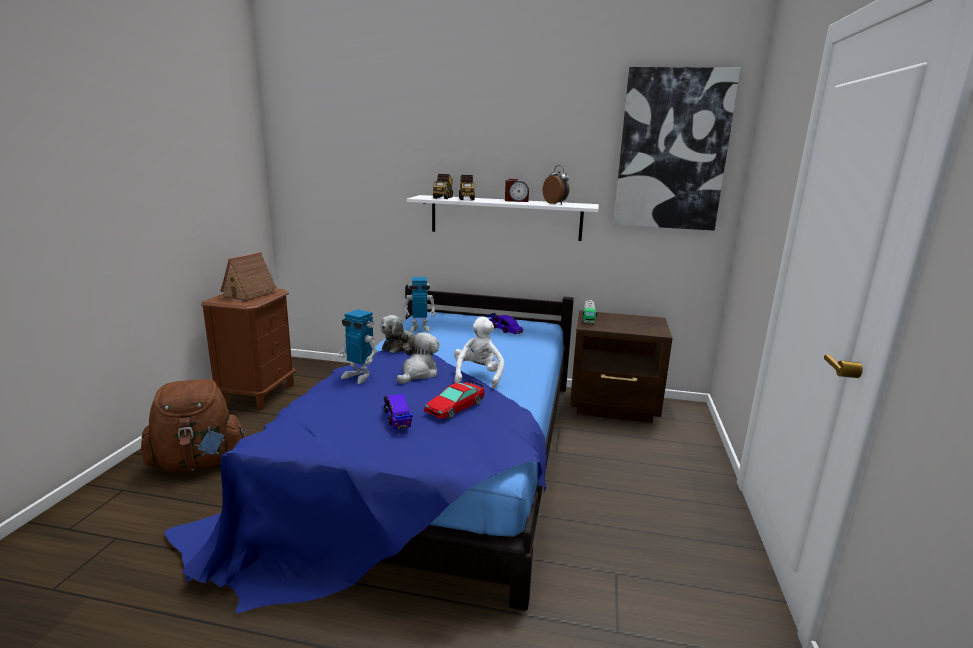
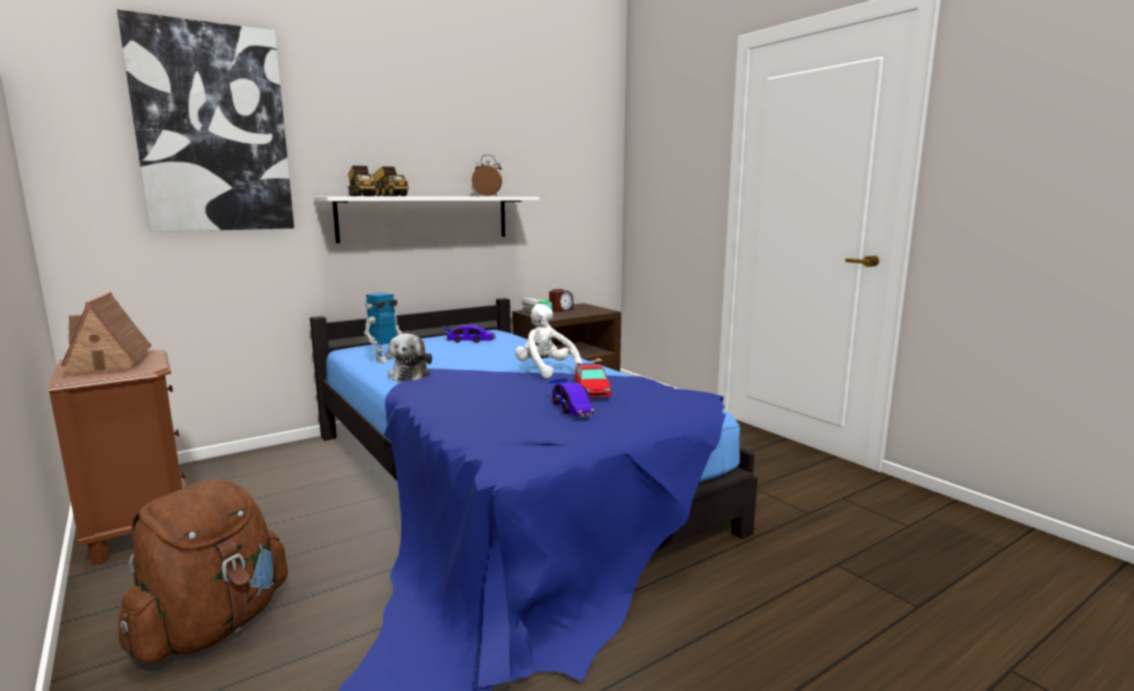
camera: 45 degrees left, 5 degrees down
toy robot [338,309,377,384] -> none
toy car [384,394,413,429] -> toy car turned 135 degrees counterclockwise [550,378,594,417]
plush toy [397,332,439,384] -> none
alarm clock [505,179,529,202] -> alarm clock moved to [549,289,573,312]
picture [613,67,740,231] -> picture moved to [117,9,294,232]

